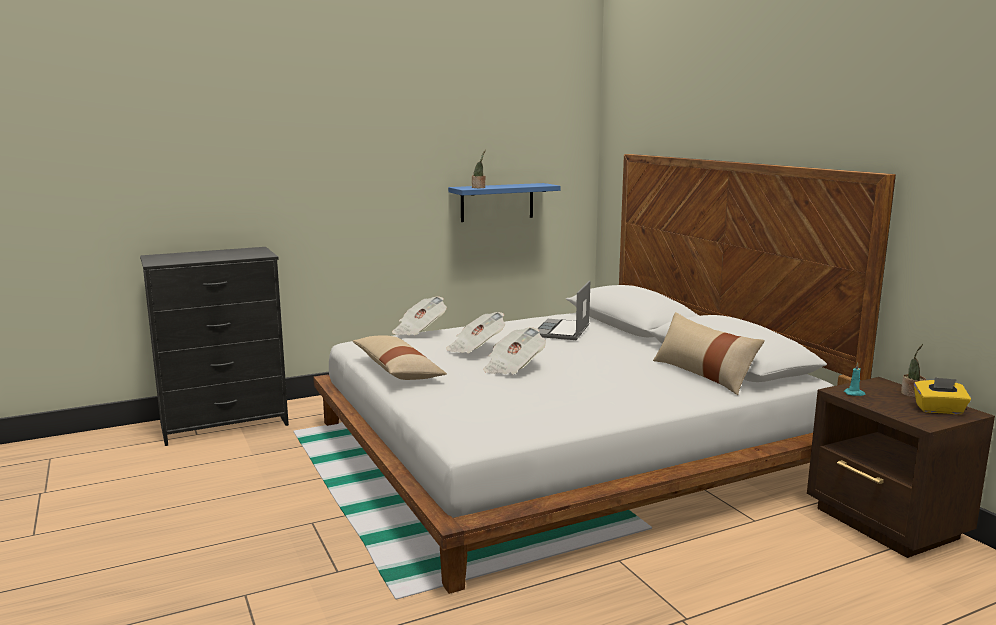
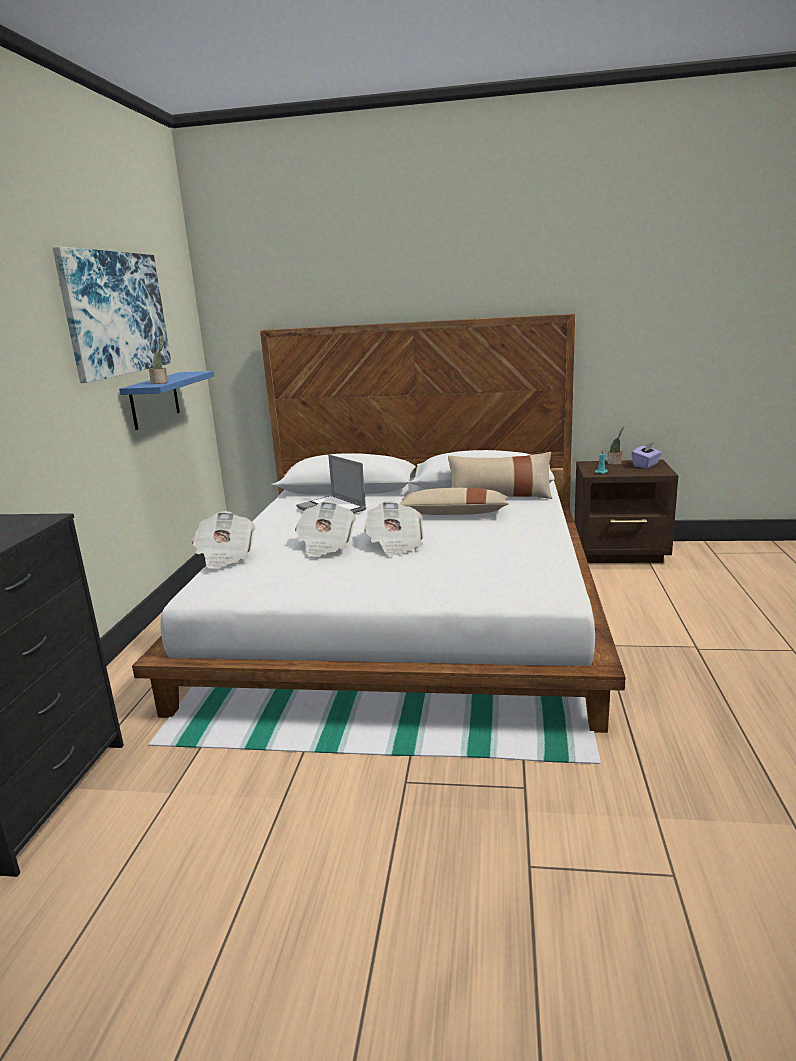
camera: 55 degrees left, 5 degrees up
beige pillow [353,336,447,380] -> beige pillow moved to [399,488,508,515]
yellow tissue box [914,377,971,414] -> purple tissue box [632,442,662,468]
none -> picture [52,246,171,383]

